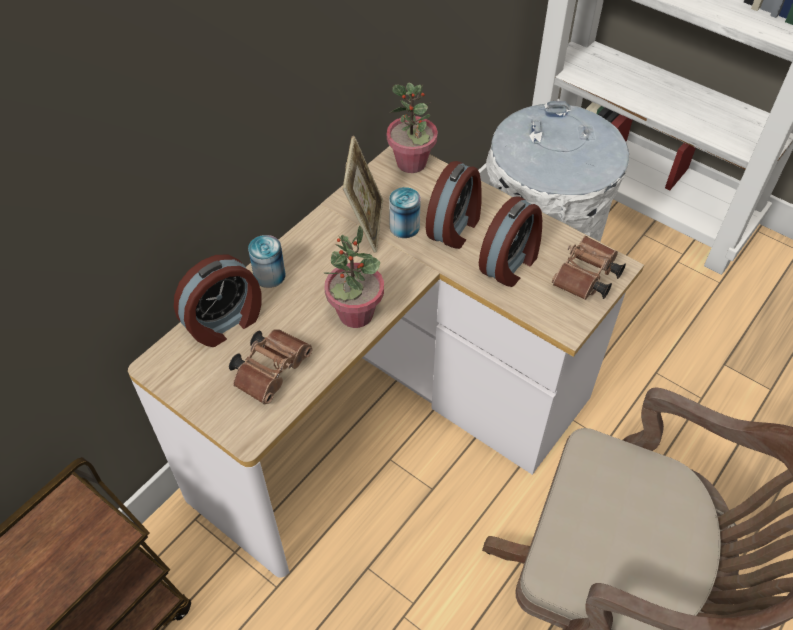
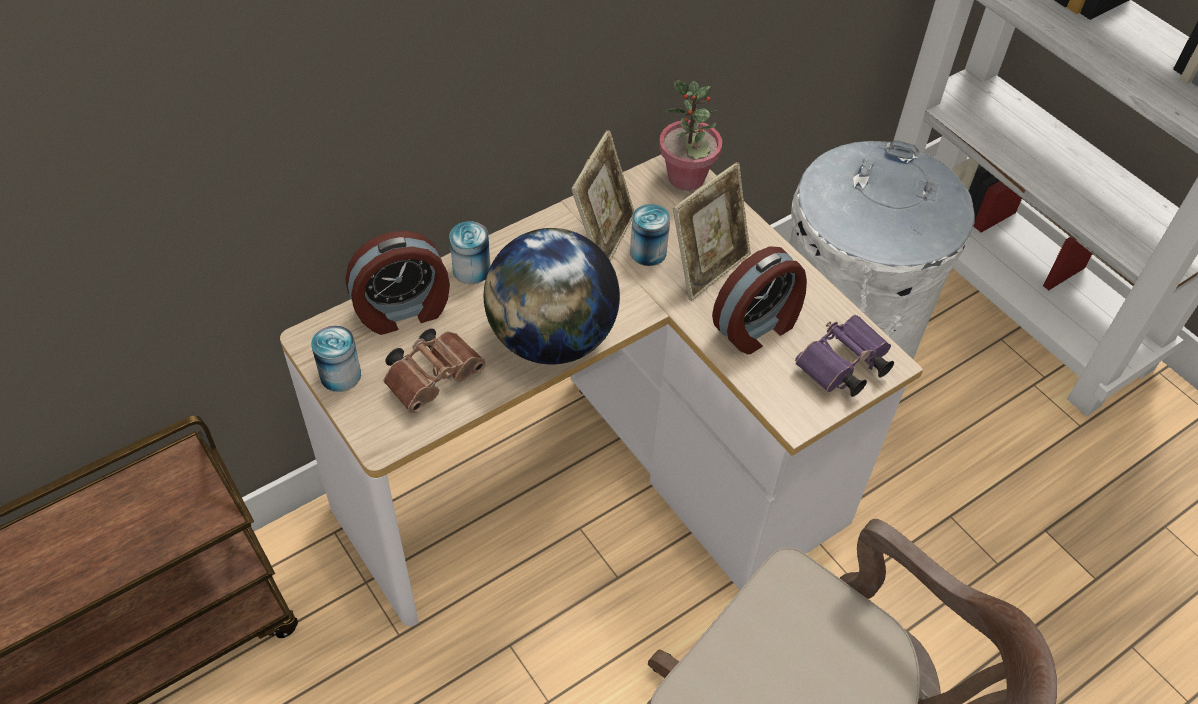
camera: 15 degrees right, 0 degrees up
potted plant [324,225,384,328] -> globe [484,228,620,365]
alarm clock [426,161,482,249] -> picture frame [673,162,751,301]
brown binoculars [552,236,626,300] -> purple binoculars [795,315,894,397]
none -> can [311,325,361,392]

